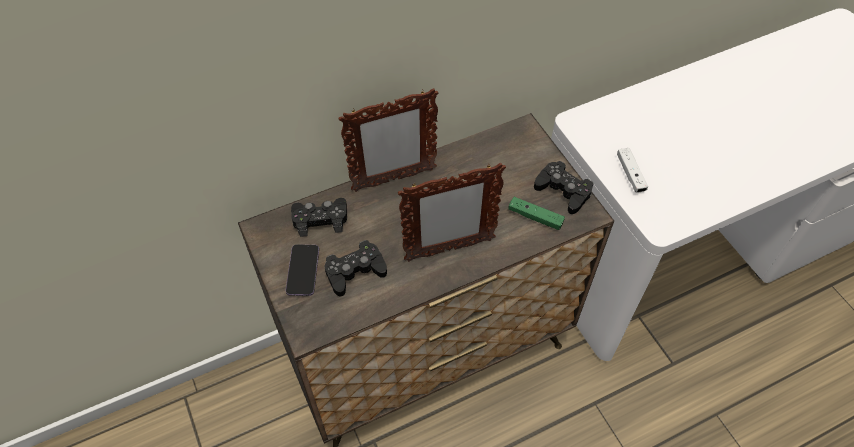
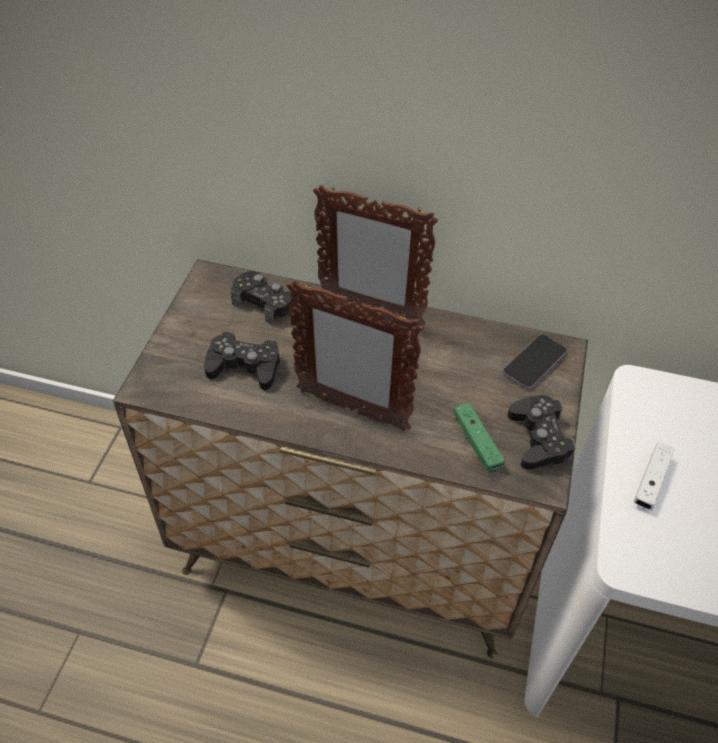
camera: 40 degrees right, 5 degrees down
phone [286,245,319,296] -> phone moved to [503,334,567,389]

